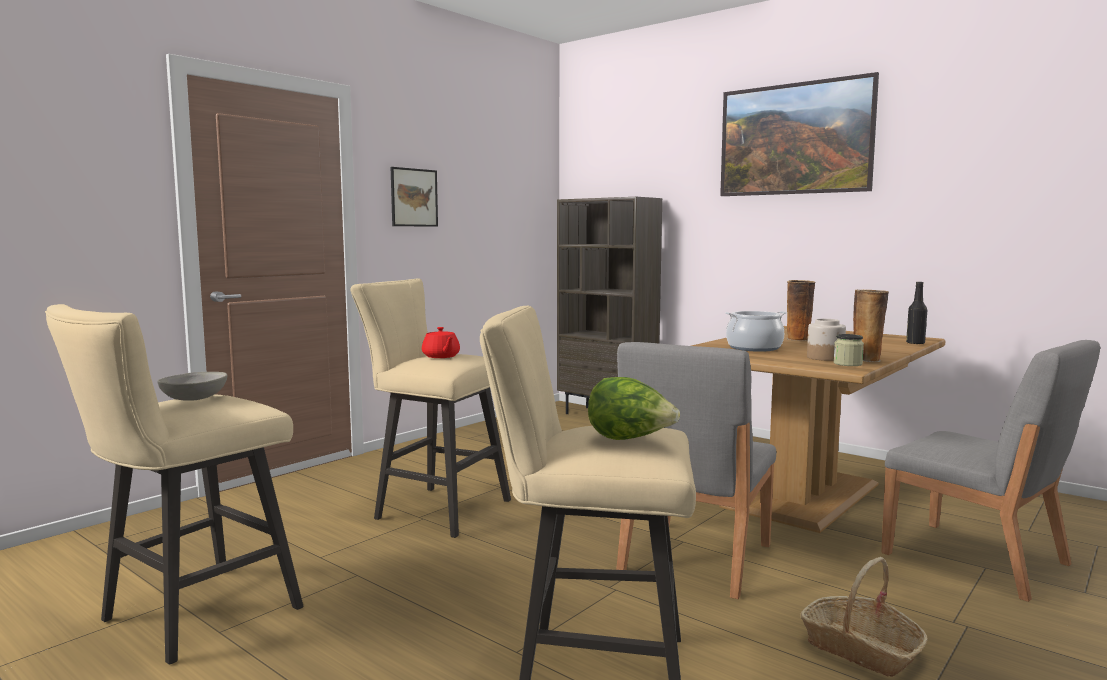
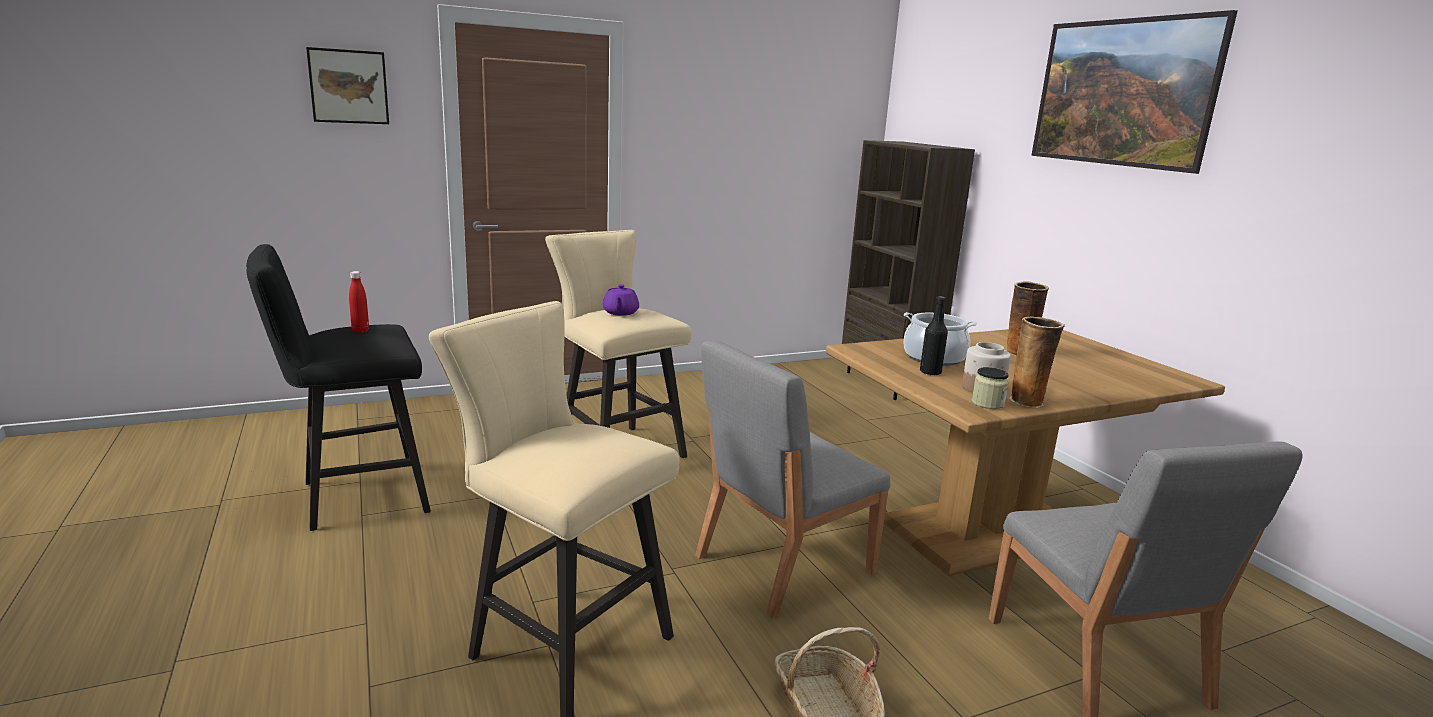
camera: 25 degrees right, 10 degrees up
beige stool [45,304,303,665] -> black stool [246,244,431,531]
grey bowl [157,372,228,401] -> red bottle [349,271,369,333]
picture [391,167,438,227] -> picture moved to [306,47,389,124]
red teapot [422,327,460,358] -> purple teapot [603,284,639,316]
lettuce [588,377,680,440] -> none
black bottle [906,282,927,344] -> black bottle moved to [920,296,948,375]

